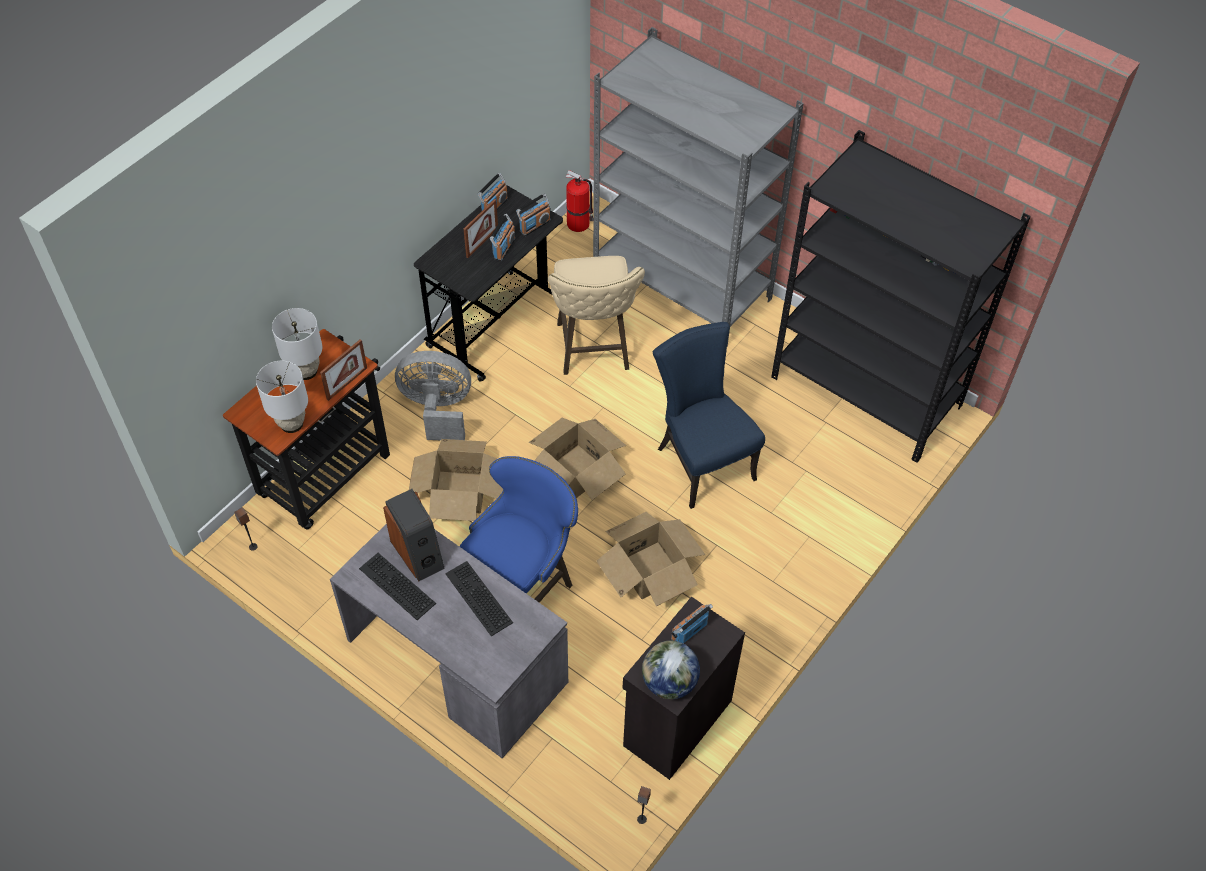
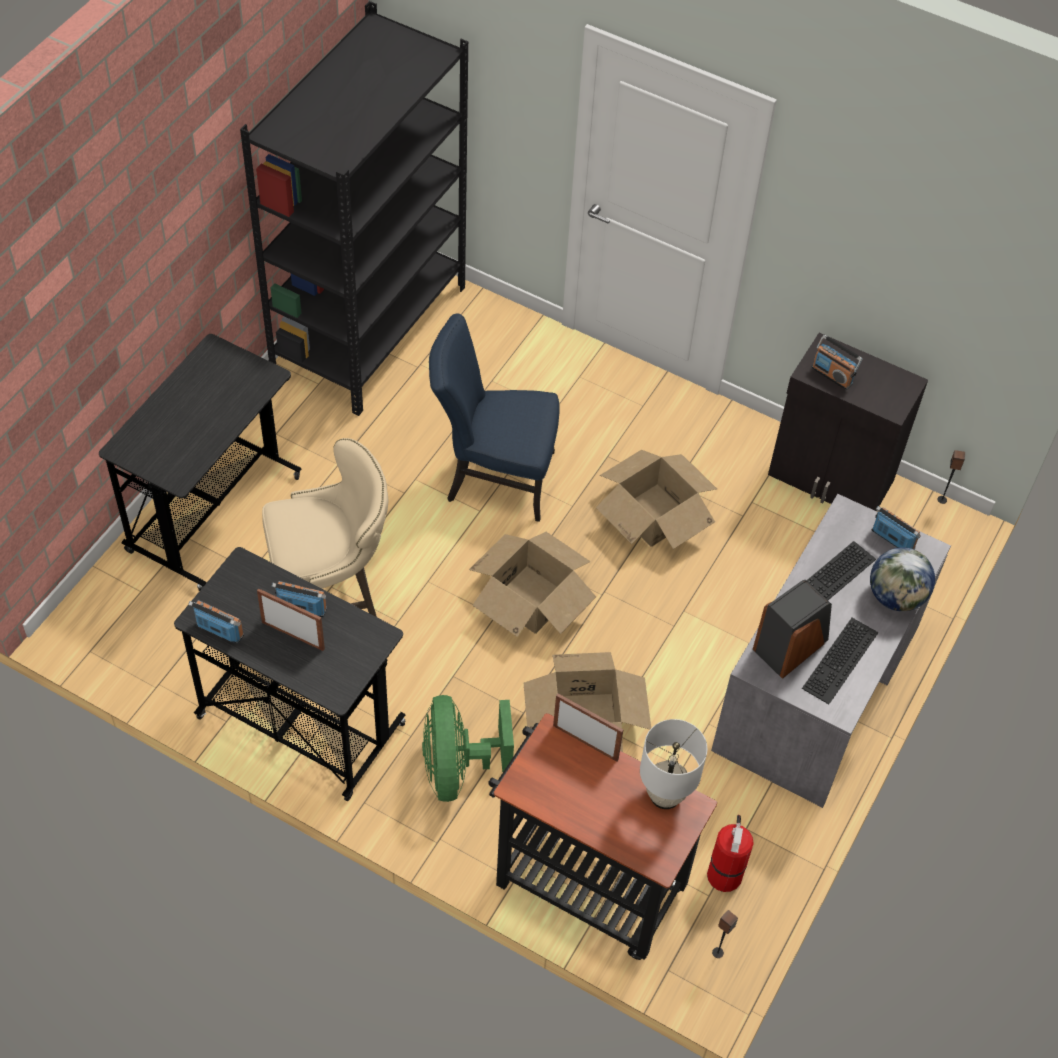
camera: 100 degrees left, 0 degrees up
white table lamp [272,308,323,380] -> none
grey fan [395,351,471,440] -> green fan [422,695,514,802]
blue stool [460,456,578,603] -> none
radio [516,194,551,236] -> radio moved to [872,506,921,549]
fire extinguisher [565,170,593,232] -> fire extinguisher moved to [707,815,754,892]
grey bookcase [593,27,804,347] -> black desk [99,334,301,591]
globe [642,641,700,699] -> globe moved to [870,547,935,611]
blue chair [653,322,765,509] -> blue chair turned 45 degrees clockwise [429,314,560,522]

